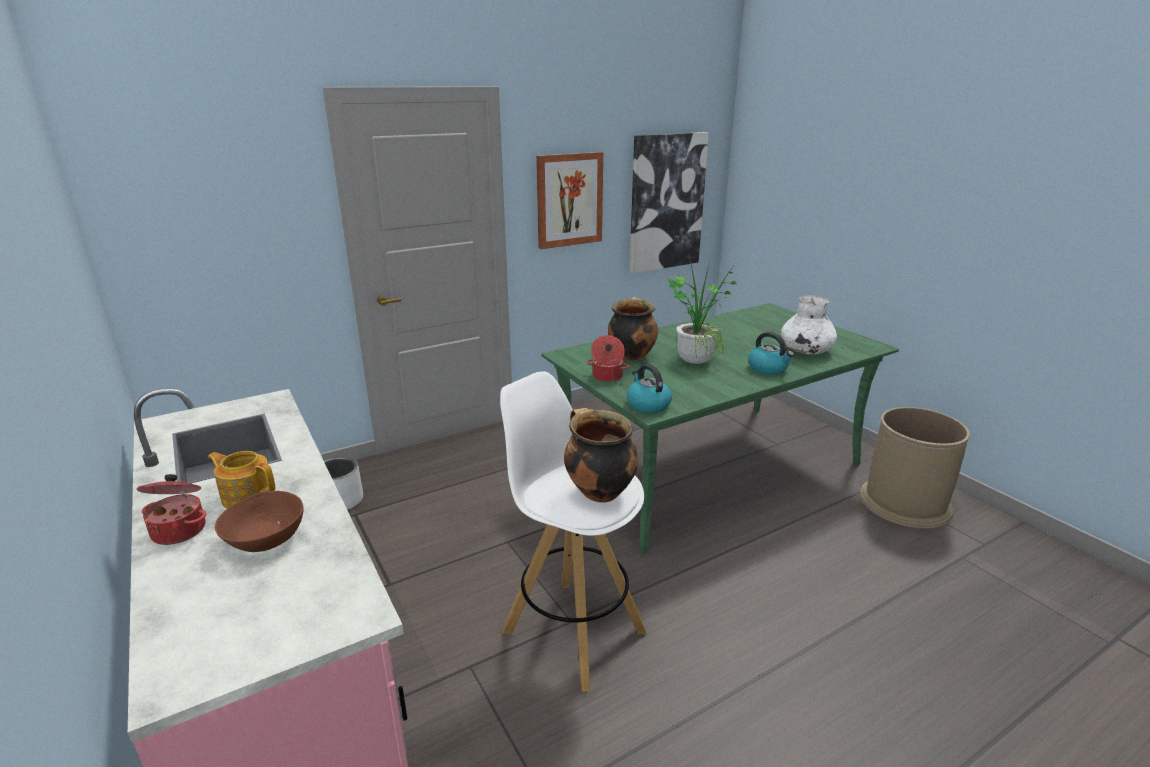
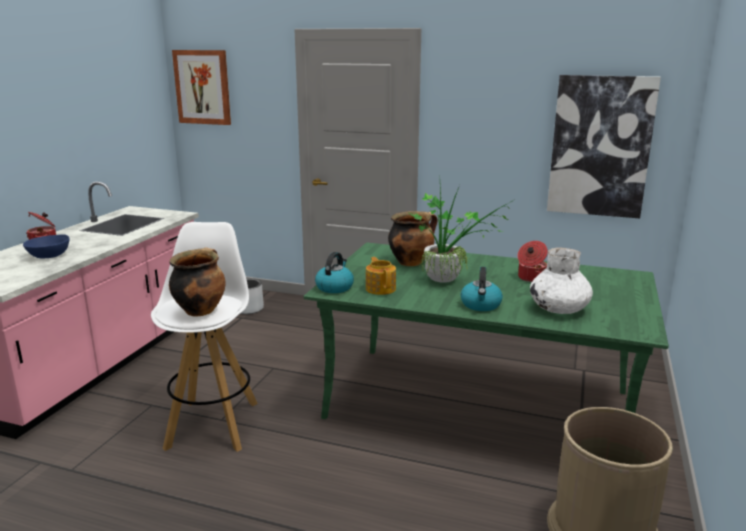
camera: 50 degrees right, 5 degrees down
teapot [208,451,275,509] -> teapot moved to [366,257,396,295]
brown bowl [215,491,304,552] -> blue bowl [23,234,70,258]
picture [536,152,603,249] -> picture moved to [172,50,231,125]
cooking pot [587,335,629,382] -> cooking pot moved to [517,241,548,282]

